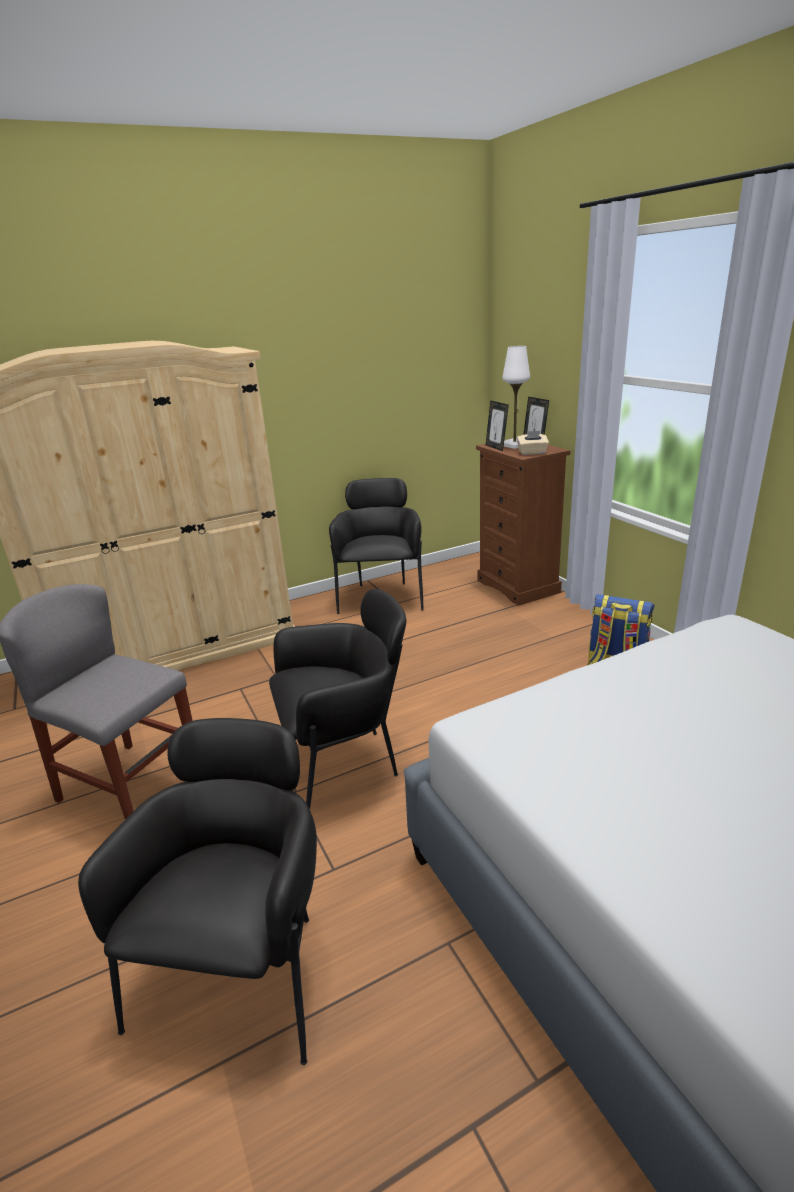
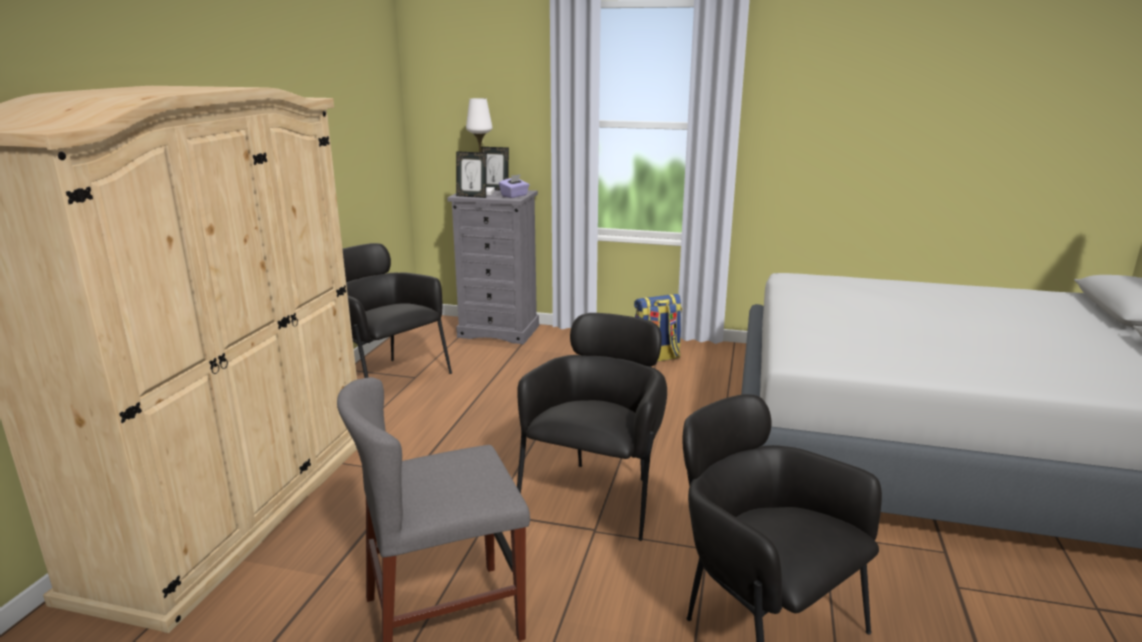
camera: 50 degrees left, 5 degrees down
brown dresser [476,444,571,606] -> grey dresser [447,190,539,344]
beige tissue box [517,431,549,455] -> purple tissue box [499,174,530,198]

